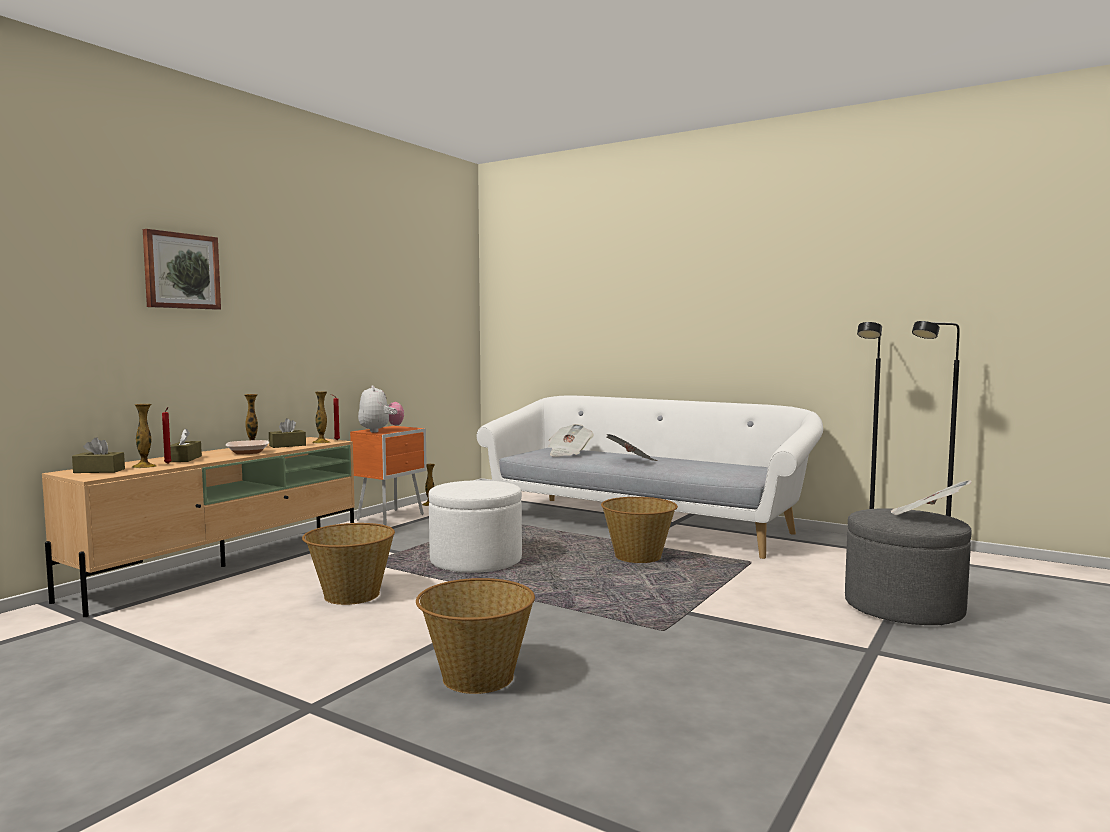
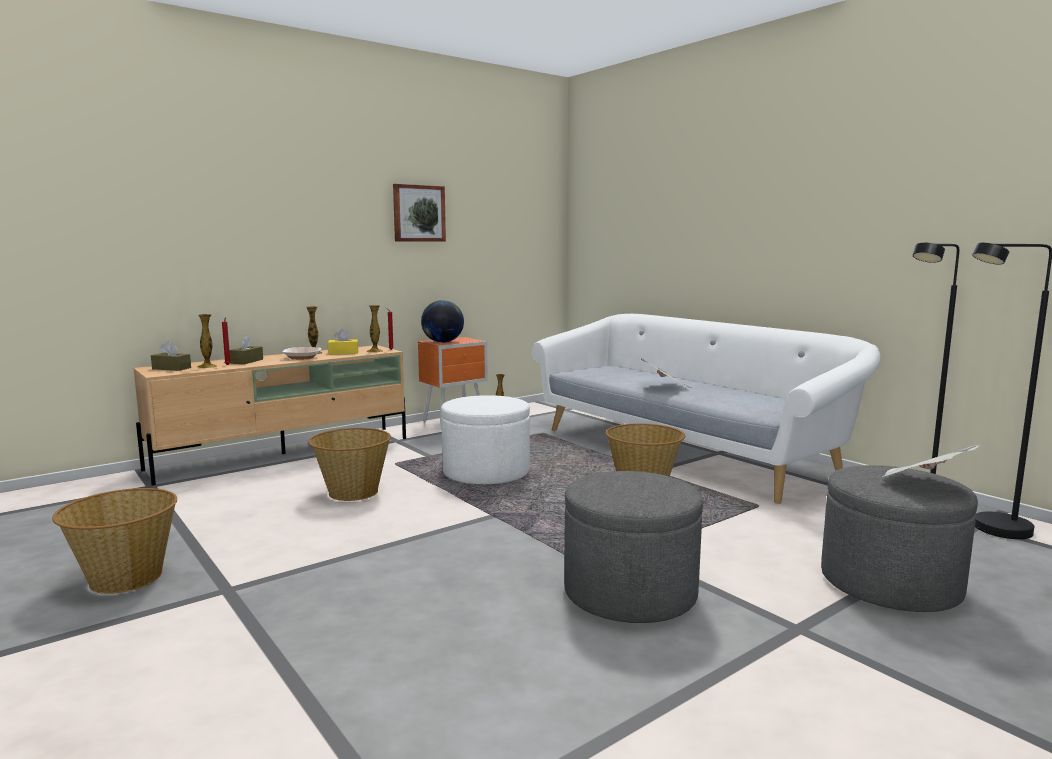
camera: 20 degrees right, 5 degrees up
picture [143,229,221,310] -> picture moved to [393,184,446,242]
brown tissue box [269,418,306,448] -> yellow tissue box [328,329,359,355]
plush toy [358,385,404,433] -> globe [421,300,464,343]
basket [416,578,535,694] -> basket moved to [52,488,177,594]
newspaper [548,424,594,457] -> none
none -> grey ottoman [564,471,703,623]

